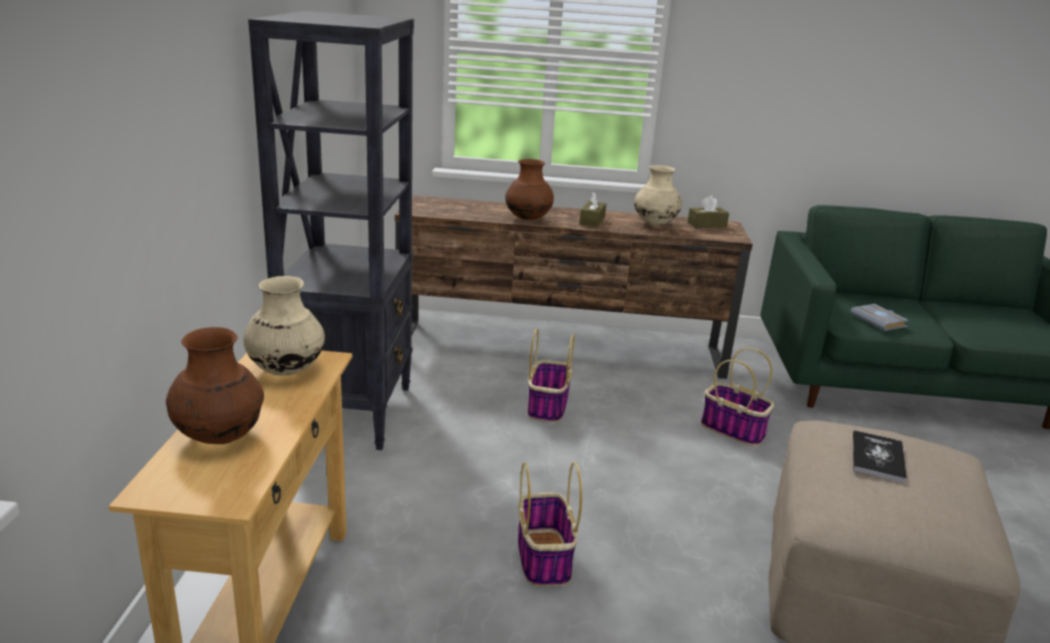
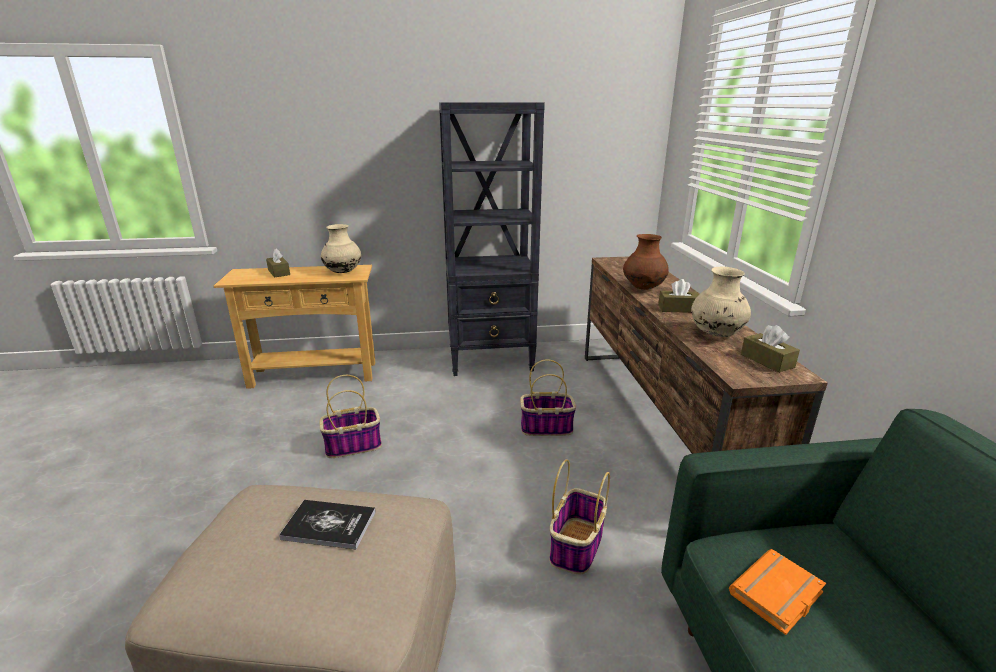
camera: 80 degrees right, 0 degrees up
brown vase [166,327,264,444] -> brown tissue box [266,249,290,277]
grey book [850,304,909,331] -> orange book [729,549,826,635]

